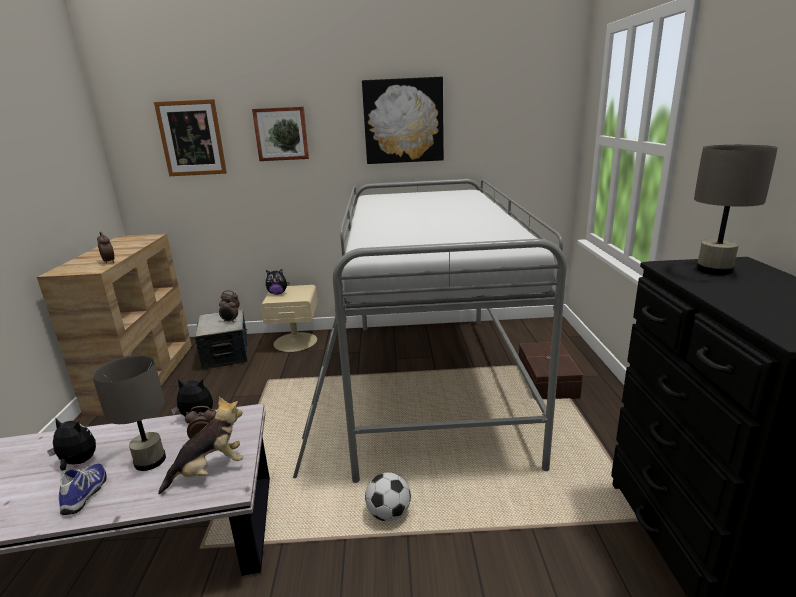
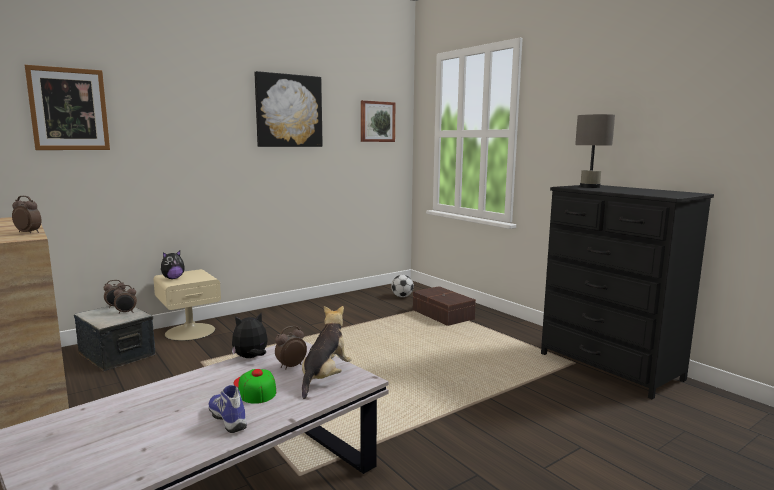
camera: 35 degrees left, 10 degrees down
plush toy [47,418,96,471] -> none
grey table lamp [92,355,166,471] -> cap [233,369,276,404]
picture [252,107,309,161] -> picture moved to [361,100,395,142]
grey bed [293,179,567,483] -> none
football [365,472,411,521] -> football moved to [391,275,414,297]

